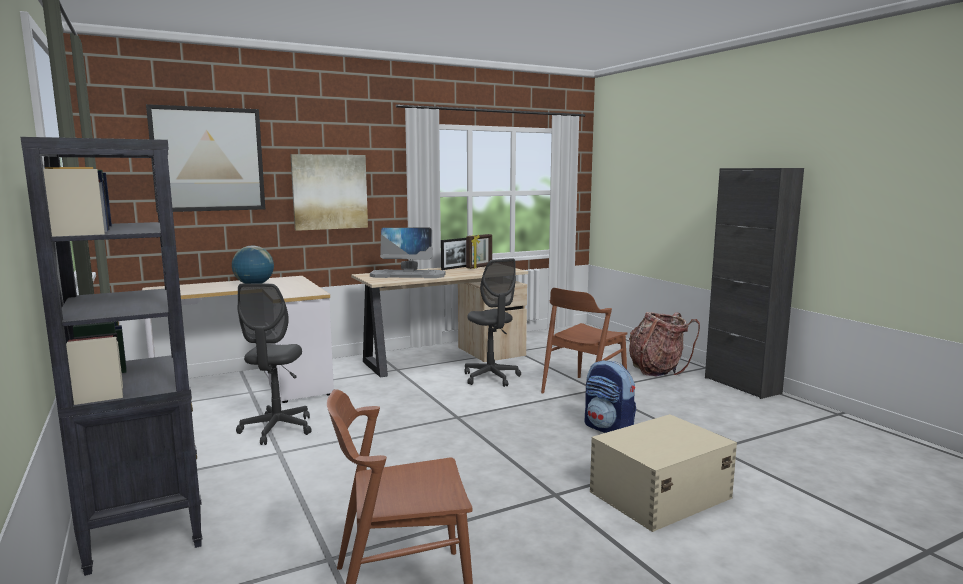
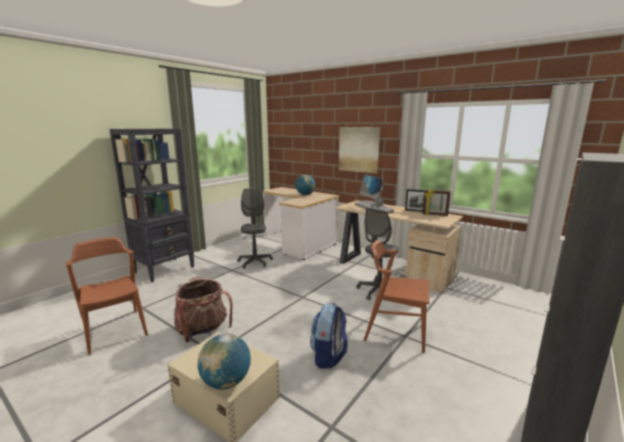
camera: 65 degrees right, 5 degrees up
picture [146,104,265,212] -> none
grey office chair [236,283,311,445] -> grey office chair turned 105 degrees clockwise [237,189,273,269]
backpack [629,312,700,377] -> backpack moved to [174,277,233,342]
none -> globe [198,334,251,390]

